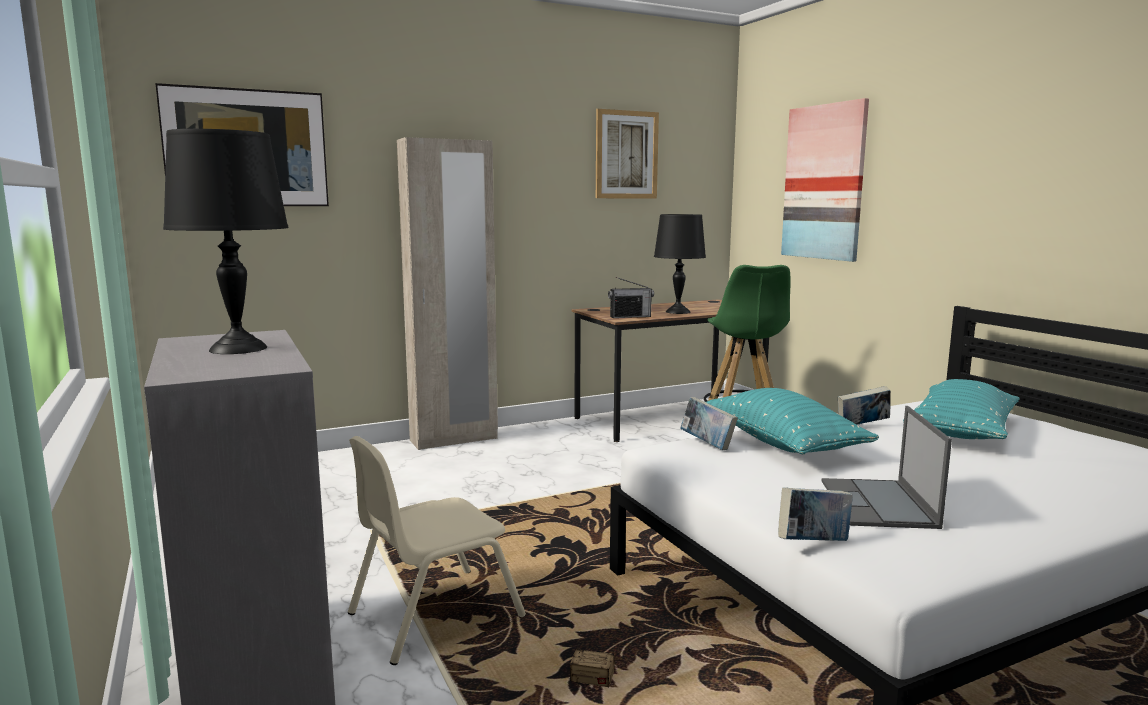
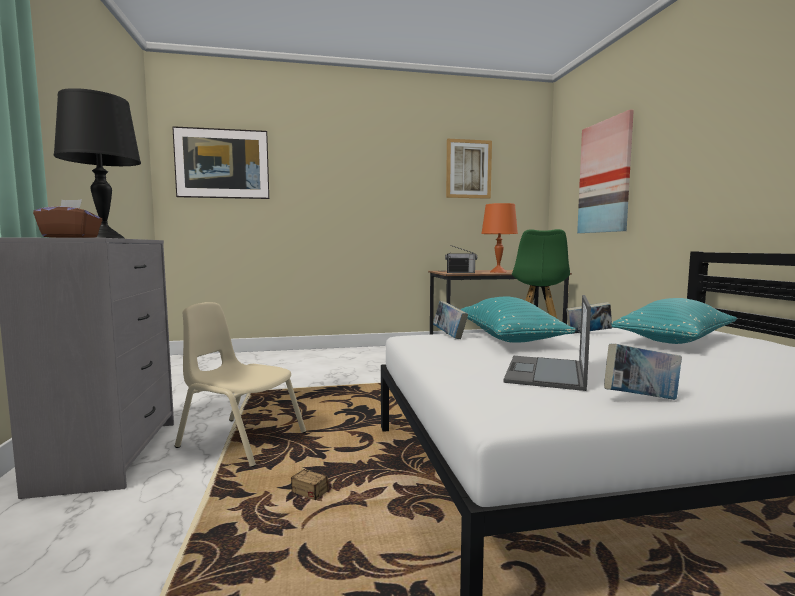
camera: 15 degrees right, 5 degrees down
beige chair [348,436,526,665] -> beige chair turned 45 degrees clockwise [175,302,306,467]
beige wardrobe [397,137,498,450] -> none
black table lamp [654,214,706,314] -> orange table lamp [481,203,518,273]
book [778,487,853,541] -> book moved to [604,344,682,400]
none -> brown tissue box [33,199,102,238]

